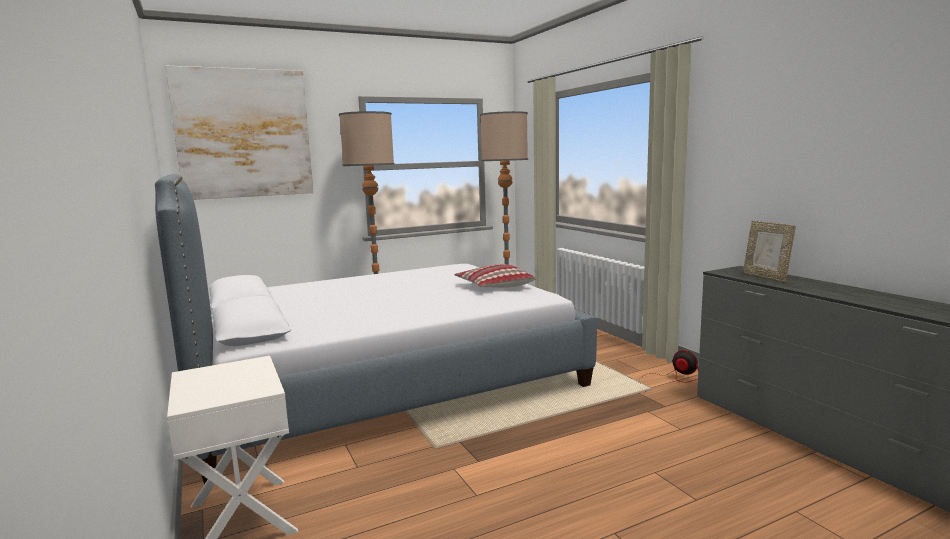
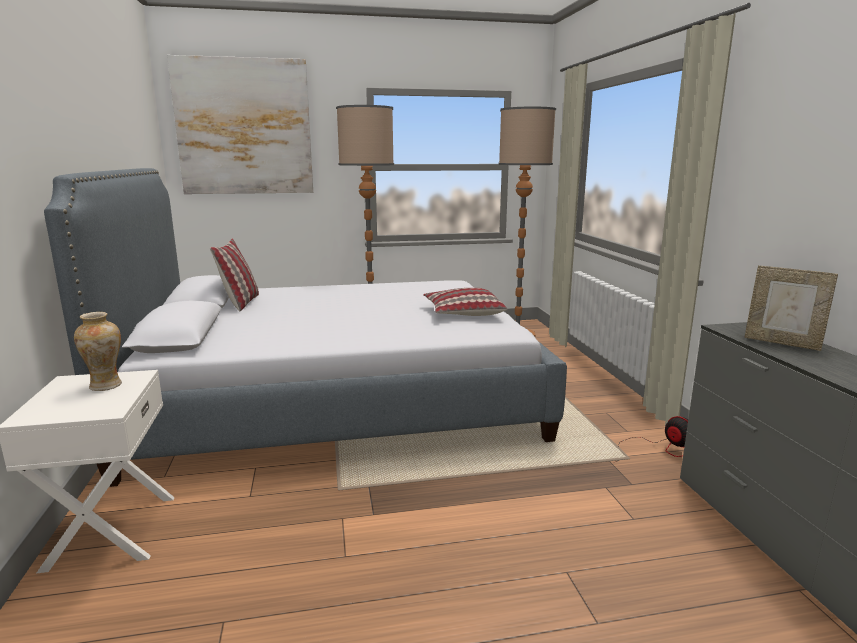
camera: 15 degrees right, 5 degrees up
picture frame [743,221,796,282] -> picture frame turned 45 degrees counterclockwise [745,265,838,351]
none -> vase [74,312,122,391]
none -> pillow [210,239,259,311]

